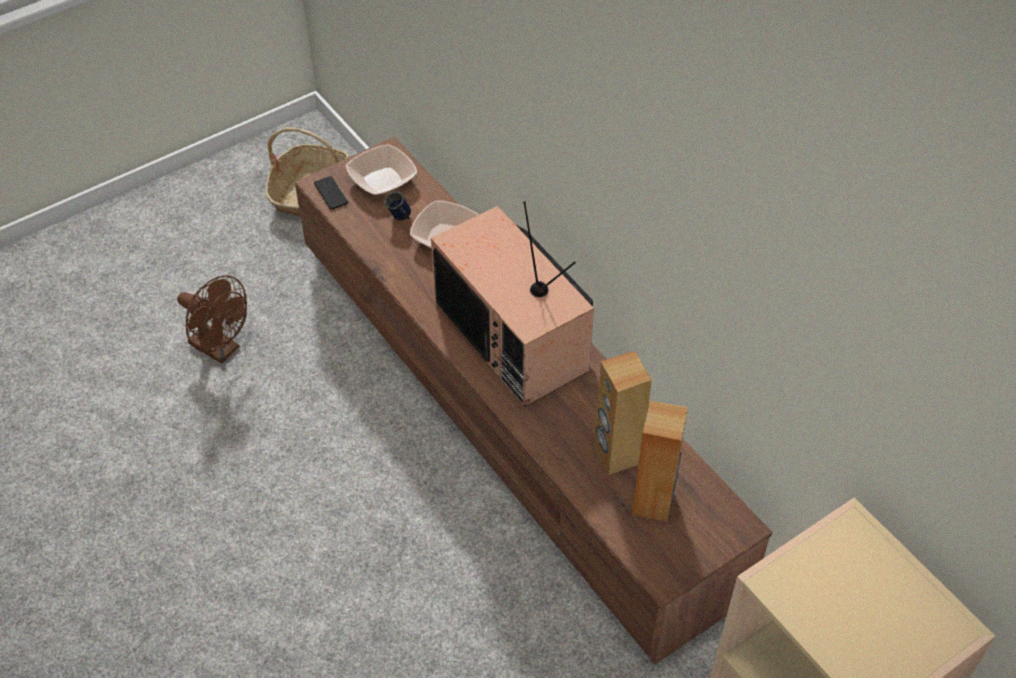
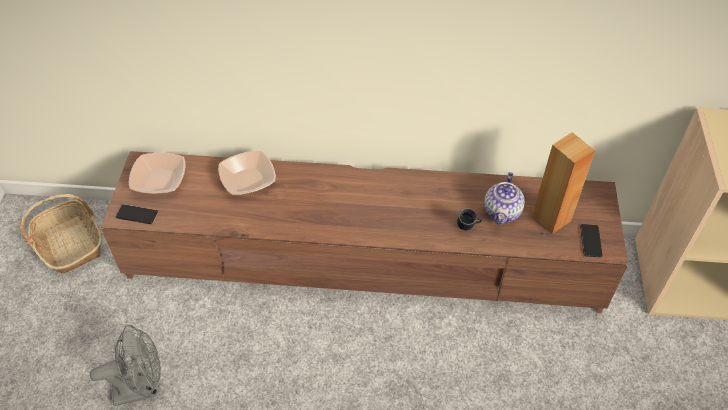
camera: 50 degrees left, 0 degrees up
brown fan [177,275,247,364] -> grey fan [90,325,161,406]
blue mug [384,191,411,221] -> blue mug moved to [457,208,483,231]
television [431,201,594,407] -> none
brown speaker [594,351,652,475] -> teapot [484,172,525,225]
none -> phone [580,224,602,257]

